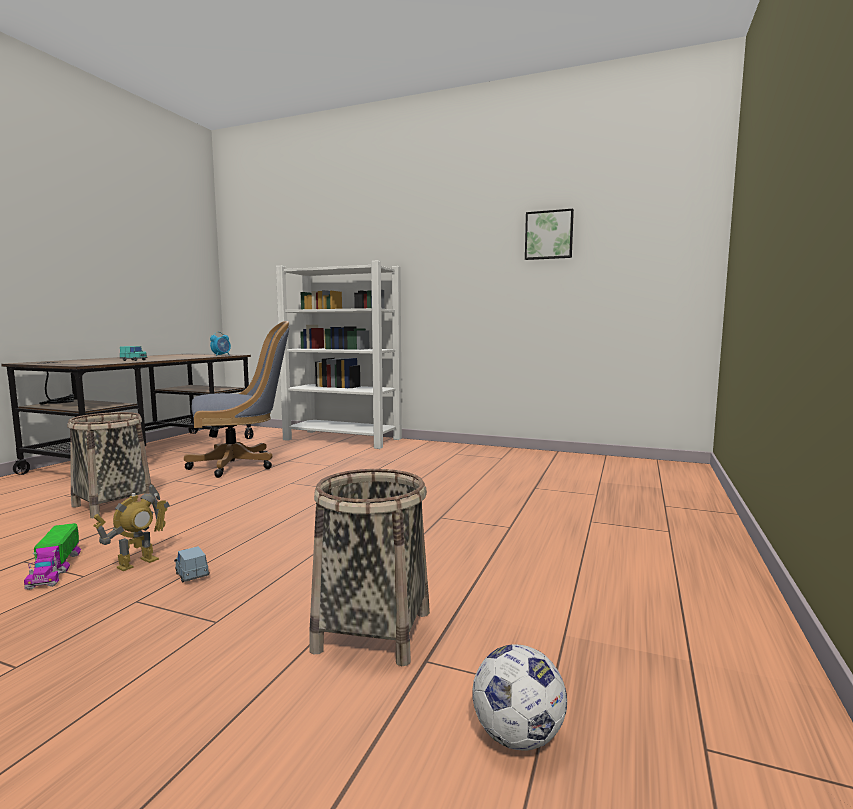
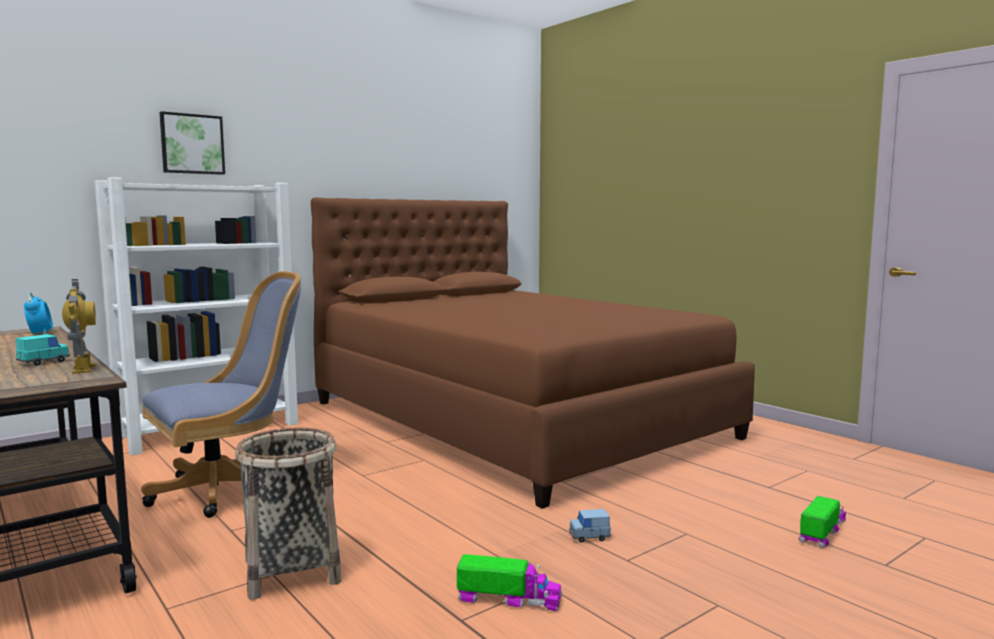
camera: 60 degrees left, 0 degrees up
toy robot [93,484,170,571] -> toy robot moved to [62,279,96,374]
blue office chair [184,321,289,478] -> blue office chair turned 45 degrees clockwise [141,271,301,518]
basket [309,469,430,666] -> none
football [472,644,567,751] -> none
picture [525,209,574,260] -> picture moved to [160,111,225,175]
none -> brown bed [311,198,755,509]
none -> toy truck [798,496,846,548]

